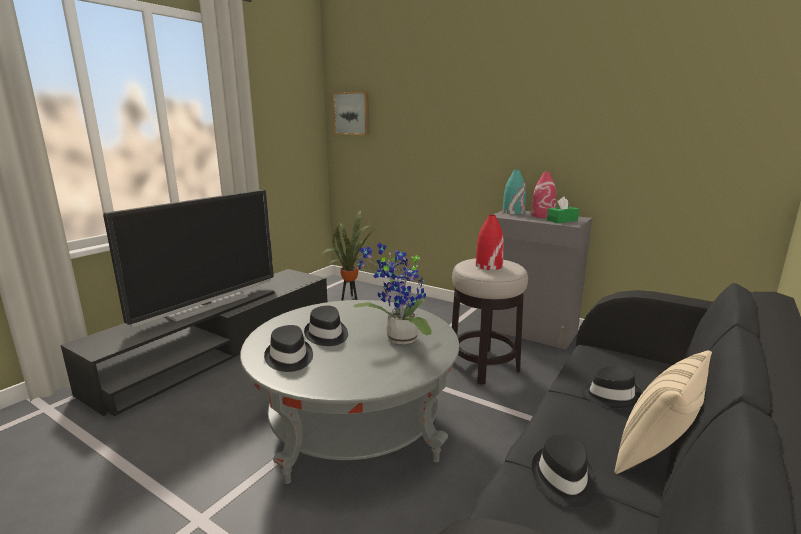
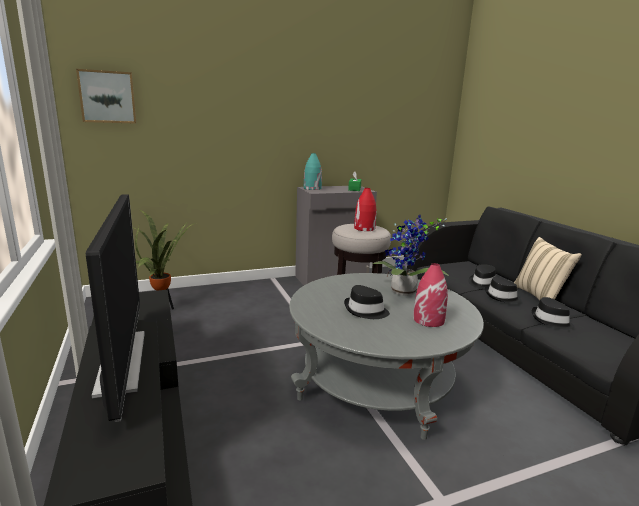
camera: 55 degrees left, 0 degrees up
black hat [264,325,313,372] -> black hat moved to [485,277,522,303]
red vase [531,172,556,218] -> red vase moved to [413,263,448,327]

